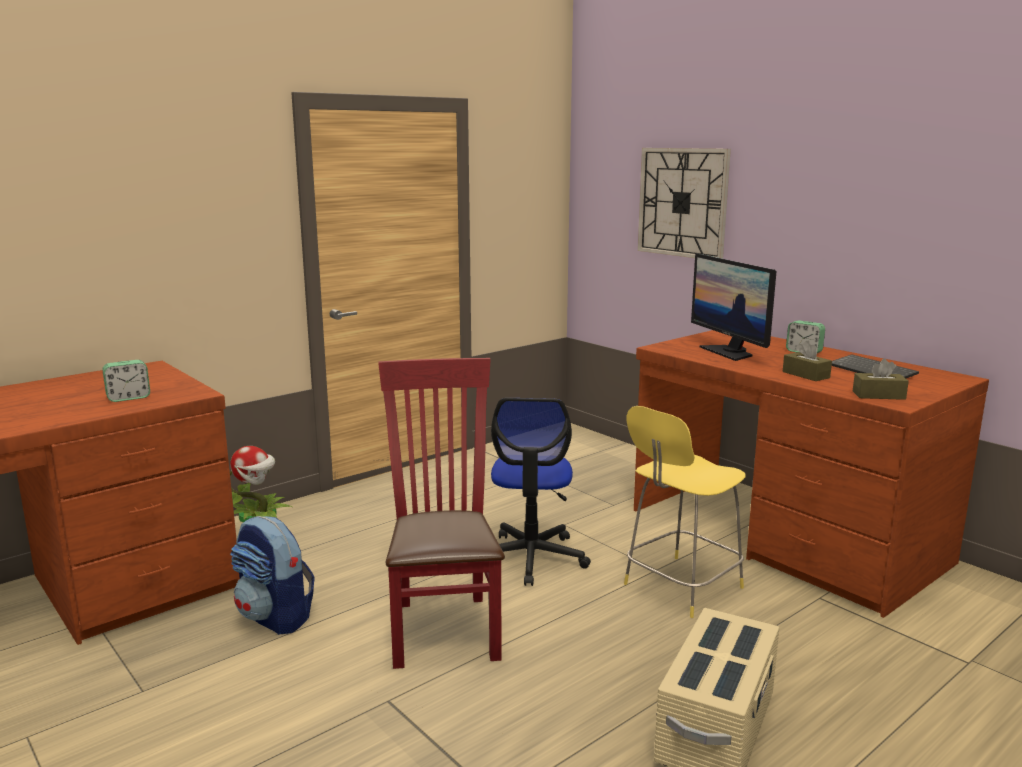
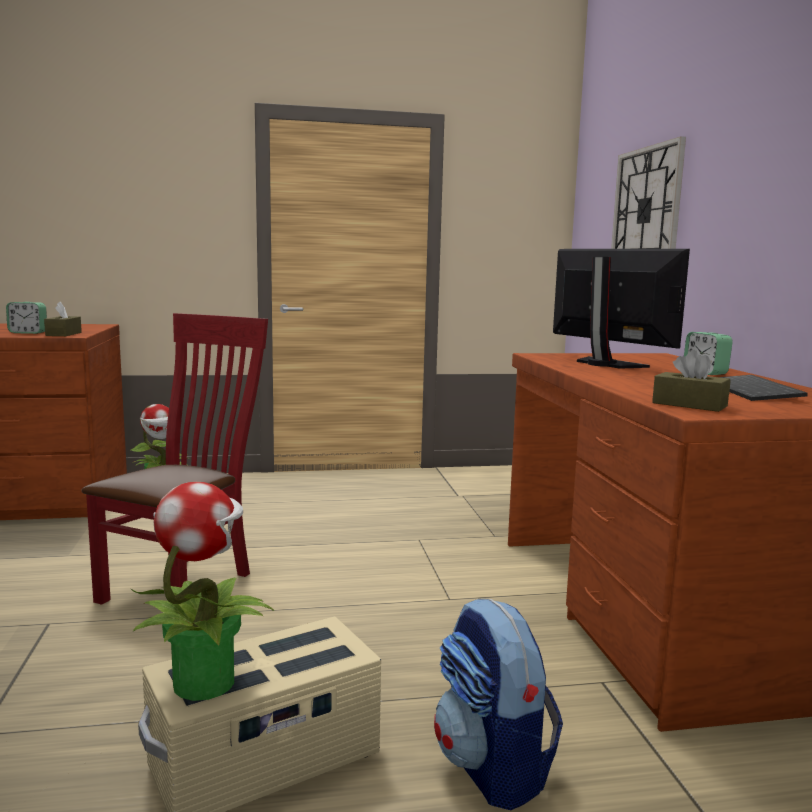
camera: 30 degrees right, 5 degrees down
backpack [230,516,315,635] -> backpack moved to [434,599,563,810]
office chair [491,398,591,586] -> none
yellow stool [624,406,746,618] -> none
monitor [691,253,776,361] -> monitor turned 135 degrees clockwise [553,249,690,369]
brown tissue box [783,341,832,381] -> brown tissue box moved to [44,302,82,336]
none -> potted plant [130,482,274,701]

